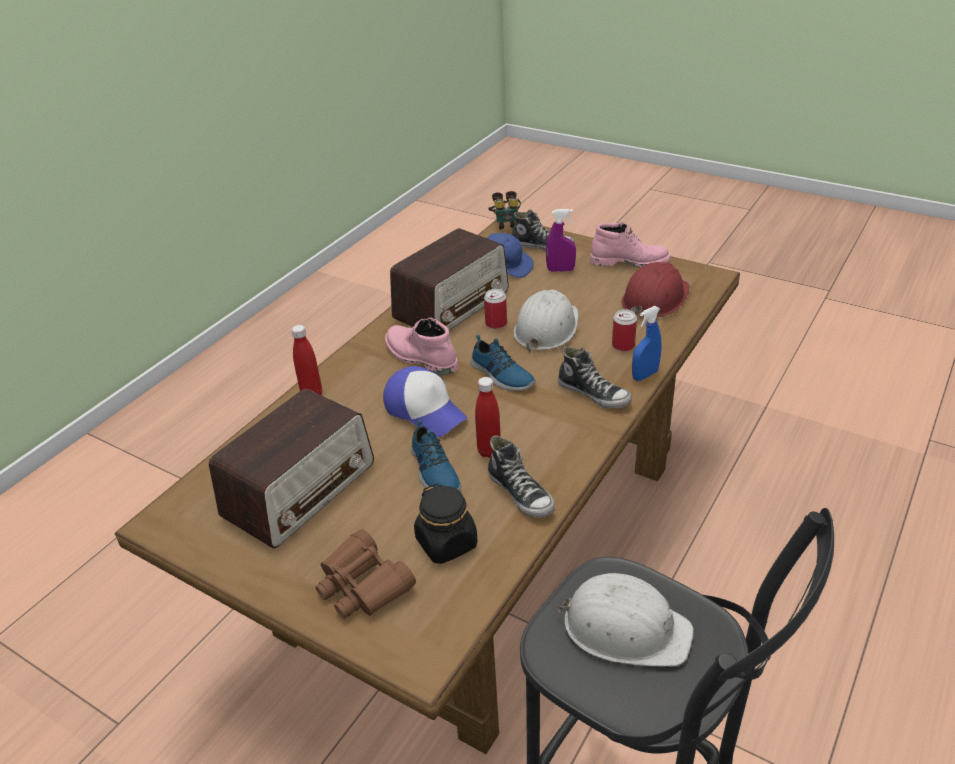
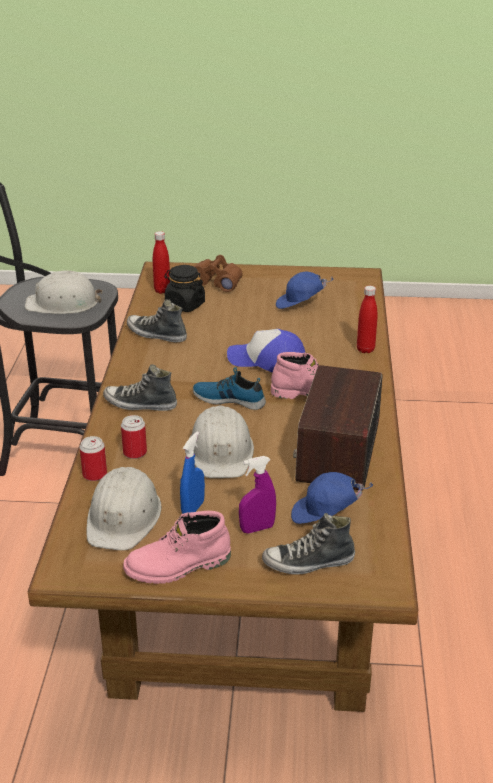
camera: 150 degrees right, 5 degrees down
radio [209,388,374,548] -> blue cap [276,272,333,309]
shoe [411,419,461,491] -> none
red bottle [475,377,501,458] -> red bottle moved to [153,231,170,294]
can [484,289,507,329] -> can moved to [79,436,107,481]
binoculars [488,191,521,230] -> none
red hard hat [621,262,690,318] -> white hard hat [86,467,161,551]
blue spray bottle [632,306,662,381] -> blue spray bottle moved to [180,432,205,514]

